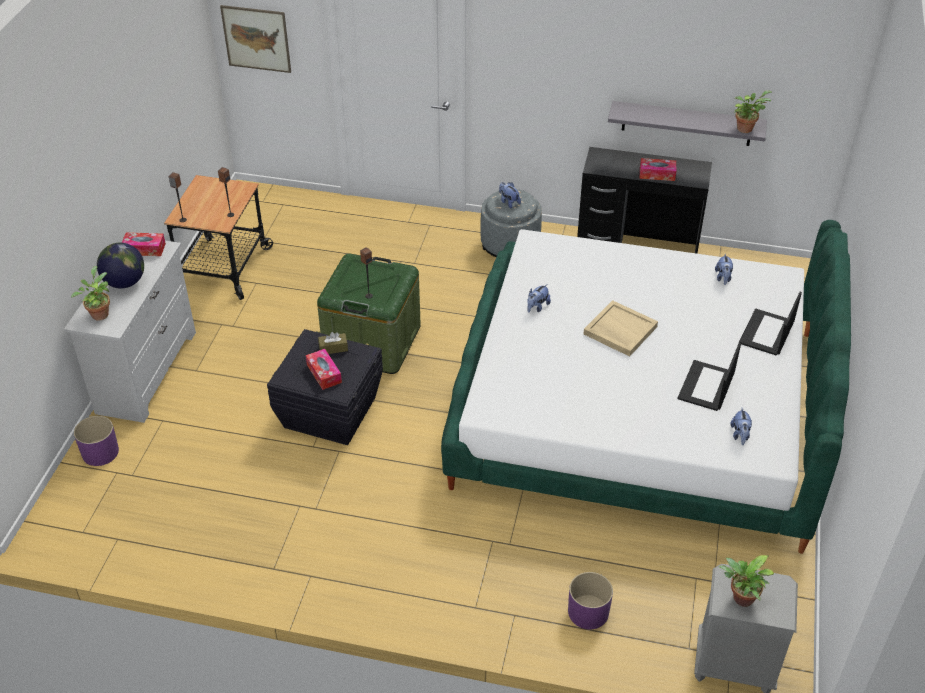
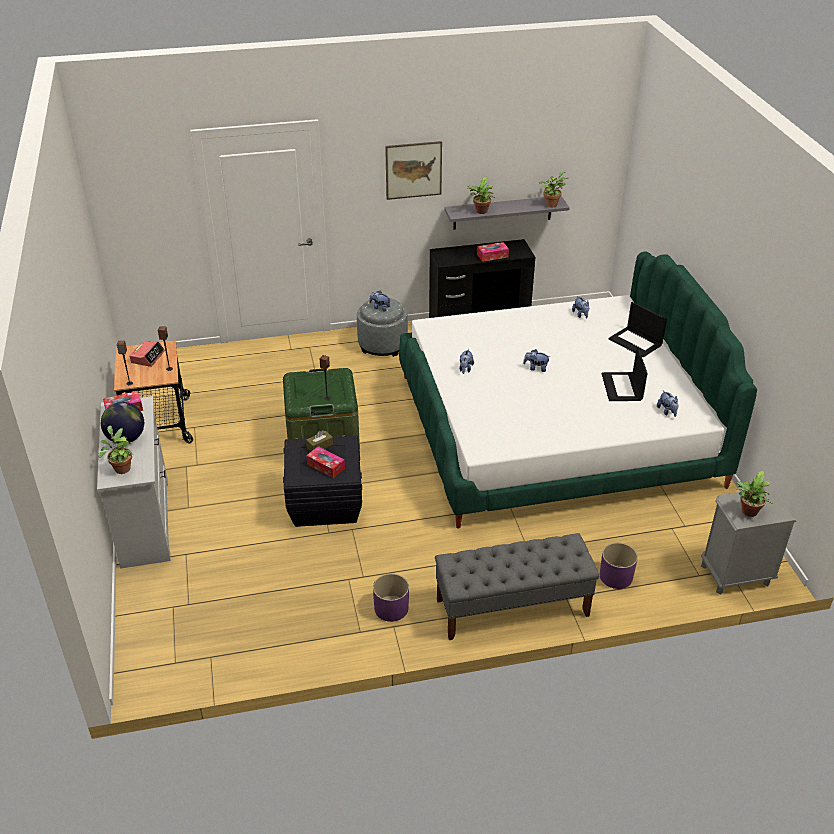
camera: 25 degrees left, 5 degrees down
purple planter [74,416,119,466] -> purple planter moved to [373,574,409,622]
picture [220,5,291,73] -> picture moved to [385,141,442,200]
beige tray [584,300,658,357] -> plush toy [523,349,550,372]
laptop [739,292,802,356] -> laptop turned 45 degrees counterclockwise [609,302,667,357]
none -> alarm clock [129,340,165,367]
none -> grey bench [435,533,599,640]
none -> potted plant [467,177,495,214]

